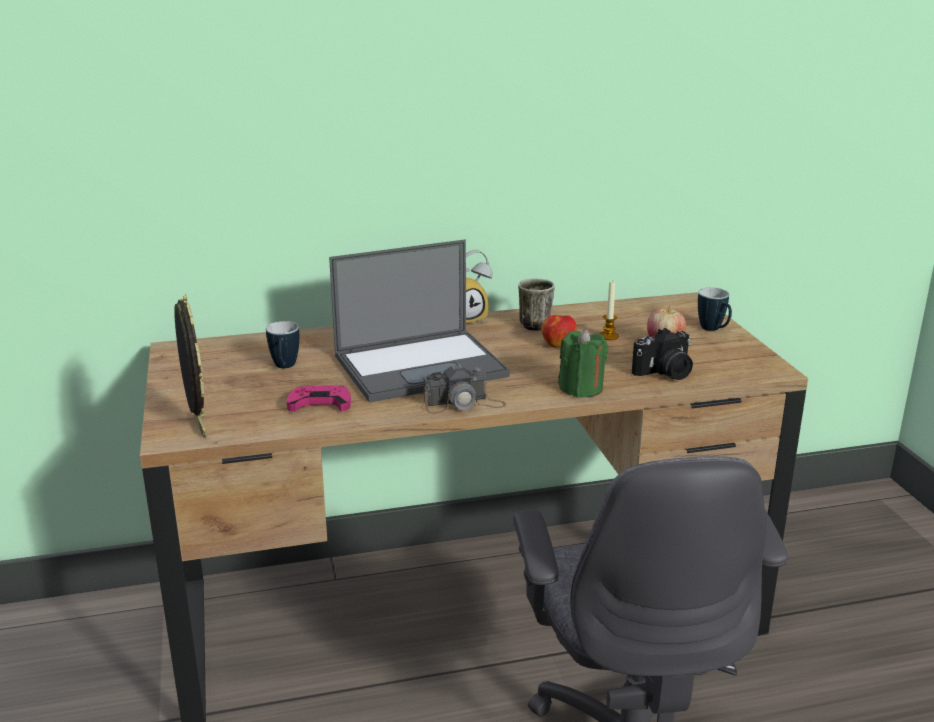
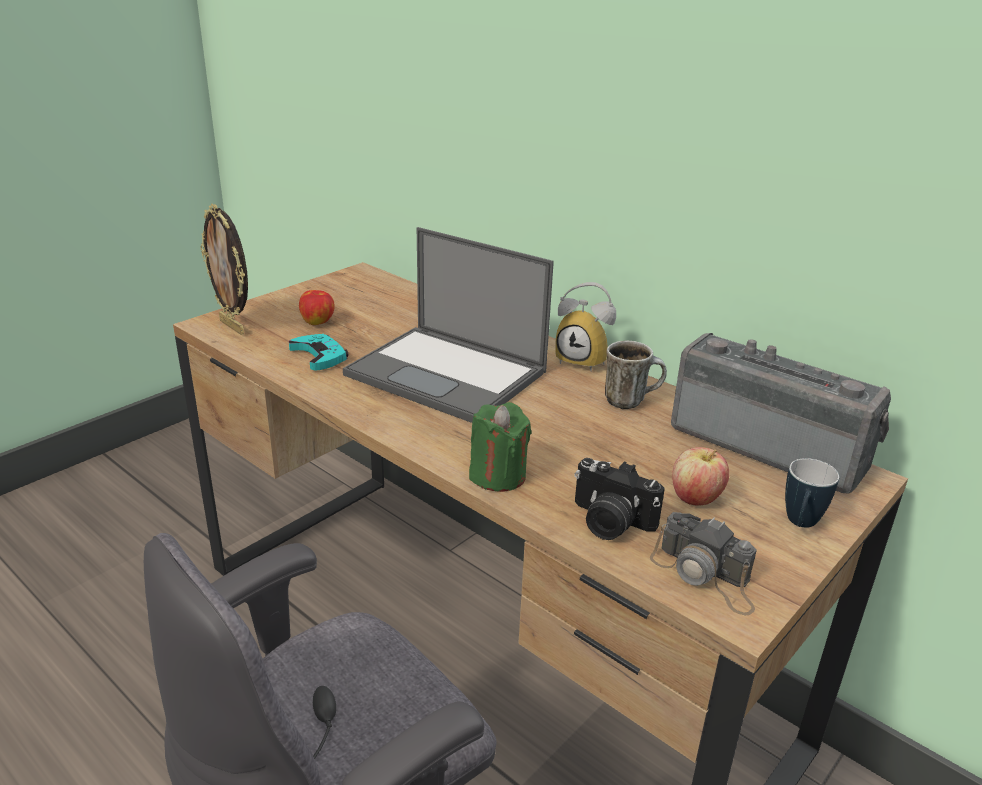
camera: 55 degrees right, 5 degrees up
picture frame [174,294,207,438] -> picture frame turned 105 degrees clockwise [200,204,248,335]
mug [266,321,299,368] -> none
pink game controller [287,386,351,412] -> turquoise game controller [289,334,348,371]
camera [423,364,506,413] -> camera moved to [650,512,757,615]
apple [541,315,577,348] -> apple moved to [299,290,335,325]
candle [599,280,619,340] -> none
none -> radio [671,333,891,494]

